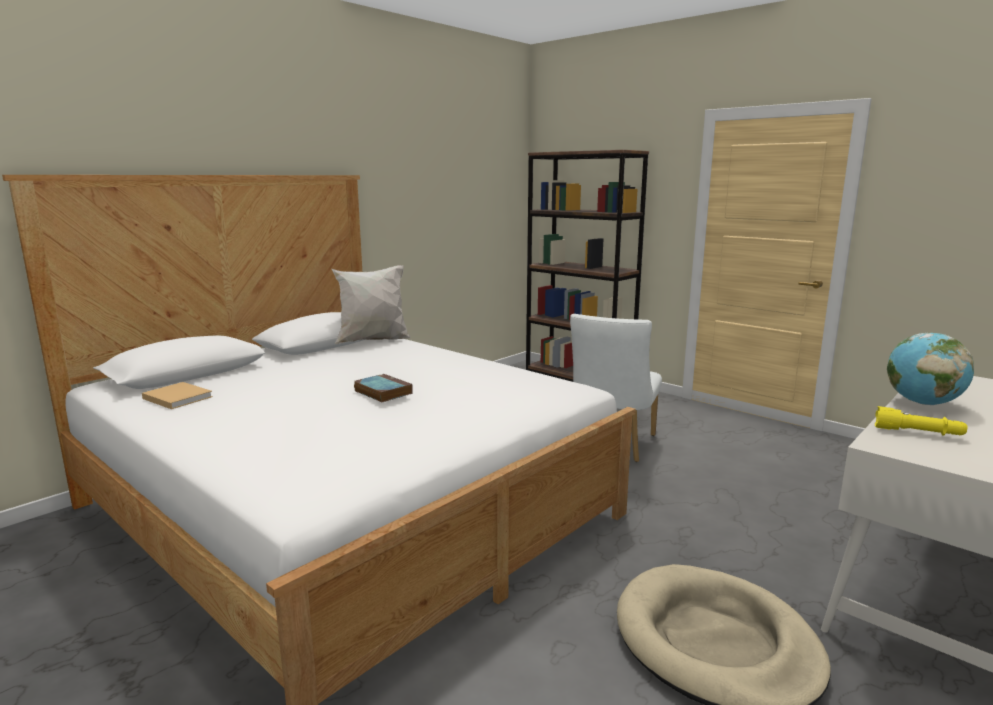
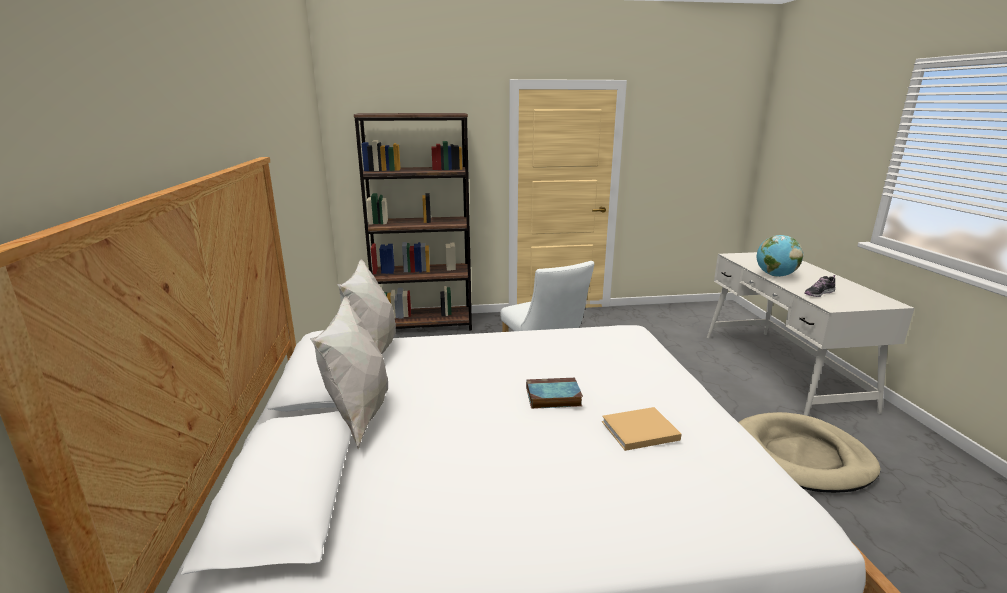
camera: 50 degrees left, 5 degrees up
beige book [142,382,213,409] -> beige book moved to [602,407,681,451]
yellow flashlight [875,406,967,436] -> shoe [804,275,835,297]
none -> white pillow [310,296,388,450]

